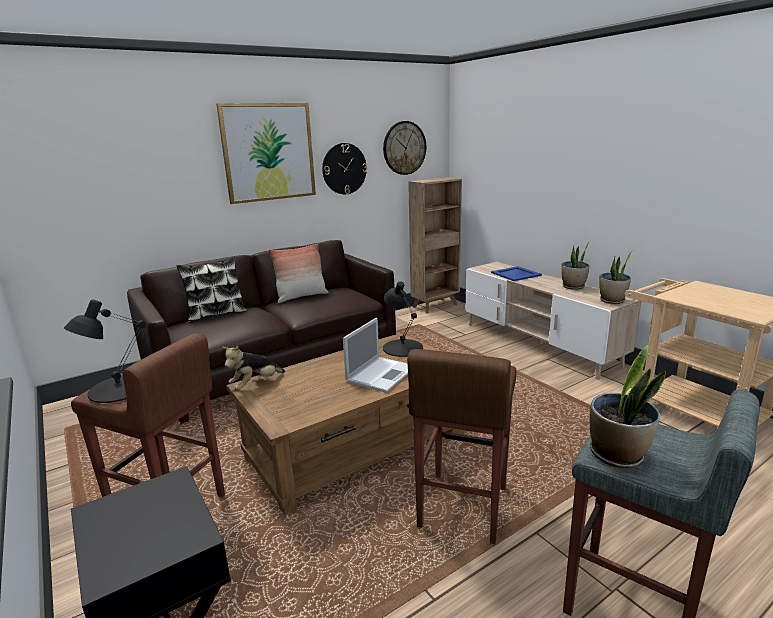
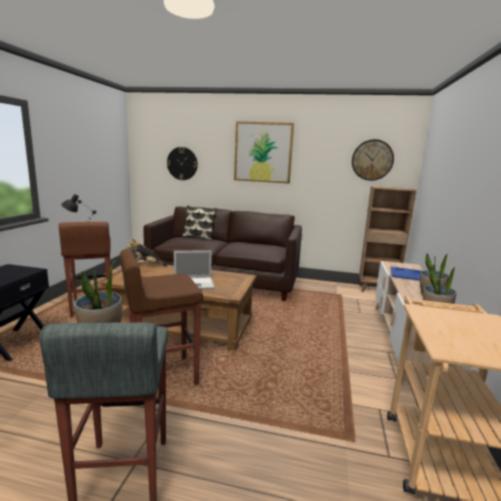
camera: 45 degrees right, 5 degrees down
pillow [268,243,328,303] -> none
wall clock [322,143,367,194] -> wall clock moved to [167,147,198,180]
black table lamp [383,281,423,357] -> none

